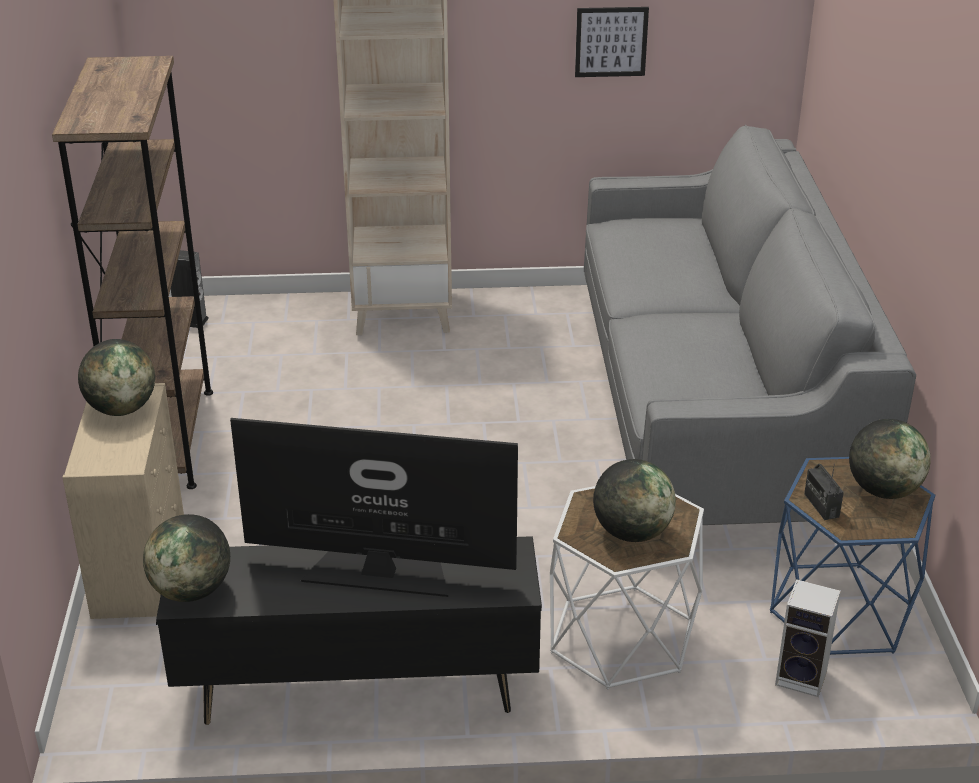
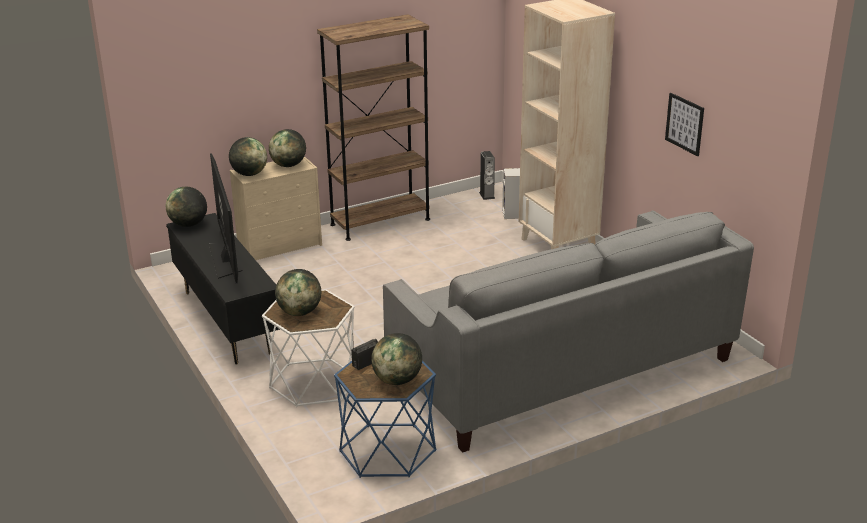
camera: 65 degrees right, 5 degrees down
speaker [775,579,841,697] -> speaker moved to [502,168,520,219]
none -> globe [229,137,267,176]

